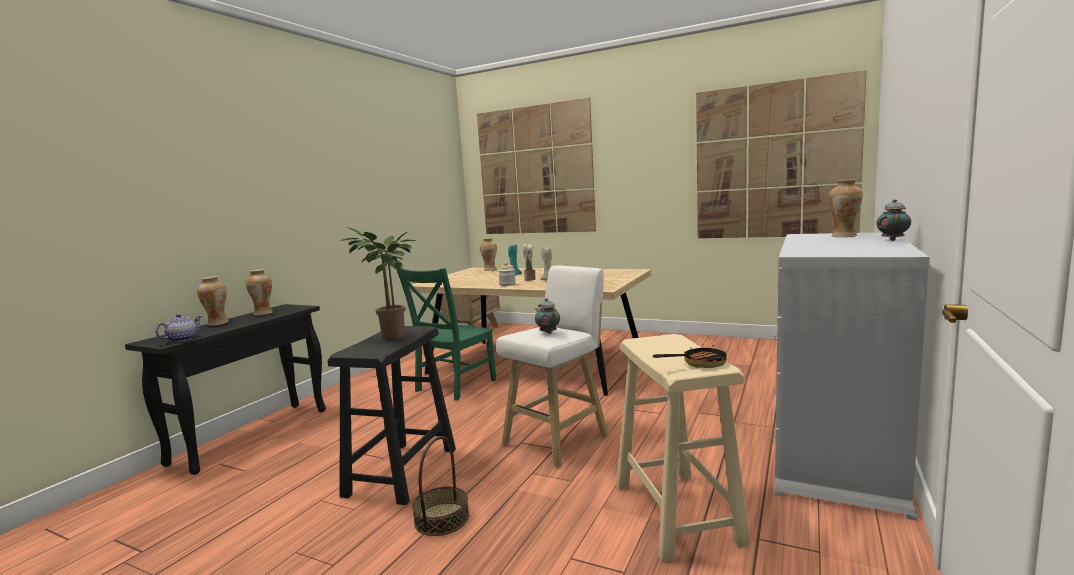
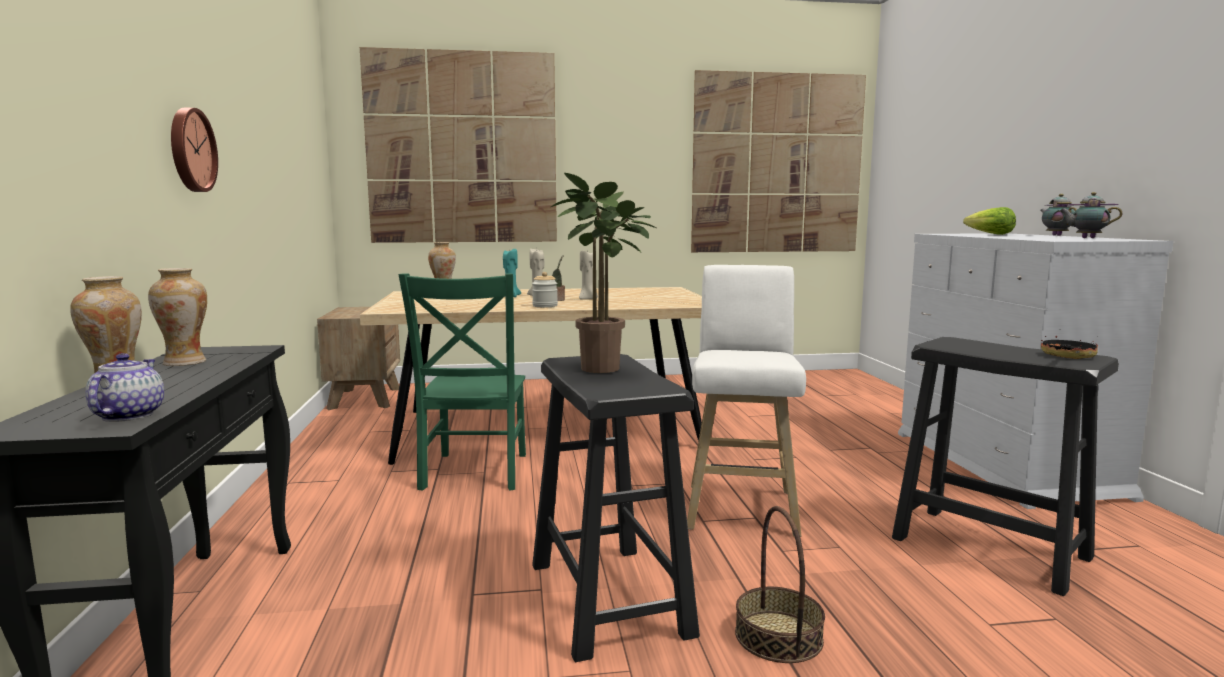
camera: 35 degrees left, 0 degrees up
teapot [535,298,560,334] -> teapot moved to [1059,192,1122,238]
beige stool [616,334,751,562] -> black stool [892,337,1119,596]
vase [828,180,863,237] -> lettuce [963,207,1016,235]
none -> wall clock [171,108,218,192]

